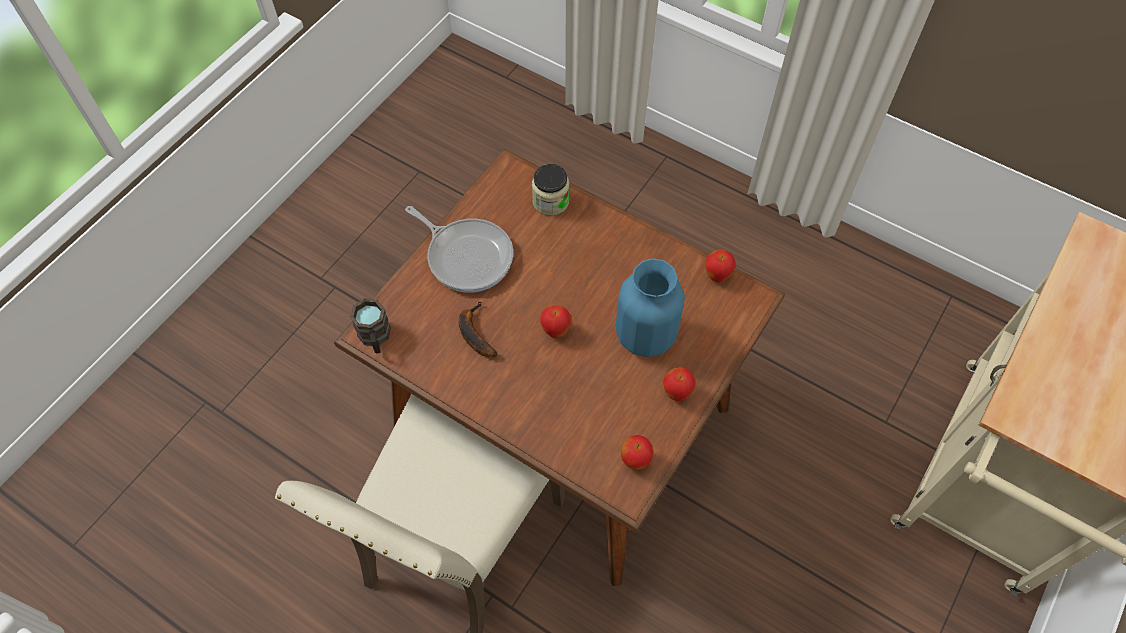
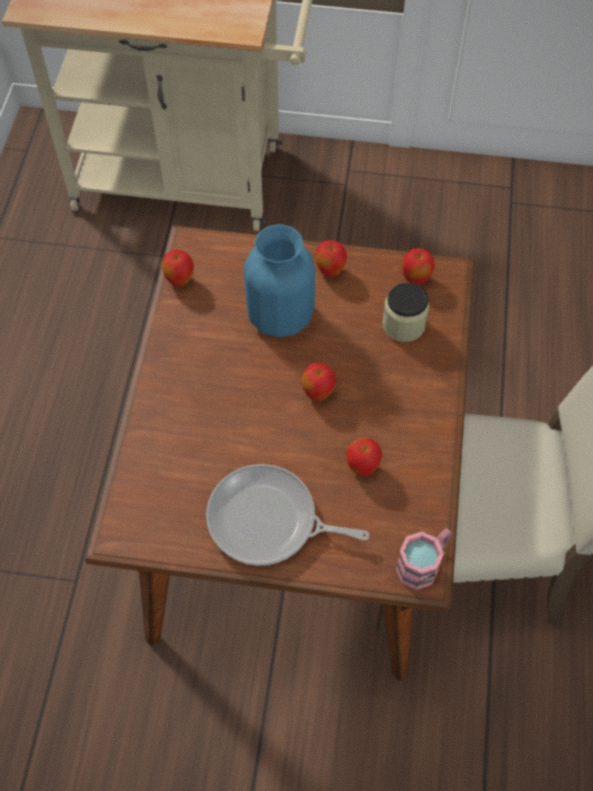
camera: 115 degrees left, 0 degrees up
brown mug [350,298,391,354] -> pink mug [396,529,451,590]
frying pan [405,206,513,293] -> frying pan turned 90 degrees counterclockwise [206,464,369,566]
banana [459,301,498,358] -> apple [346,437,382,476]
jar [532,164,569,216] -> jar moved to [382,283,429,342]

